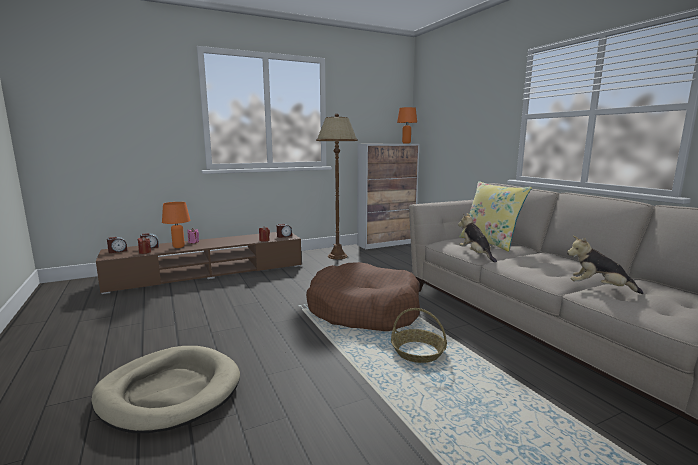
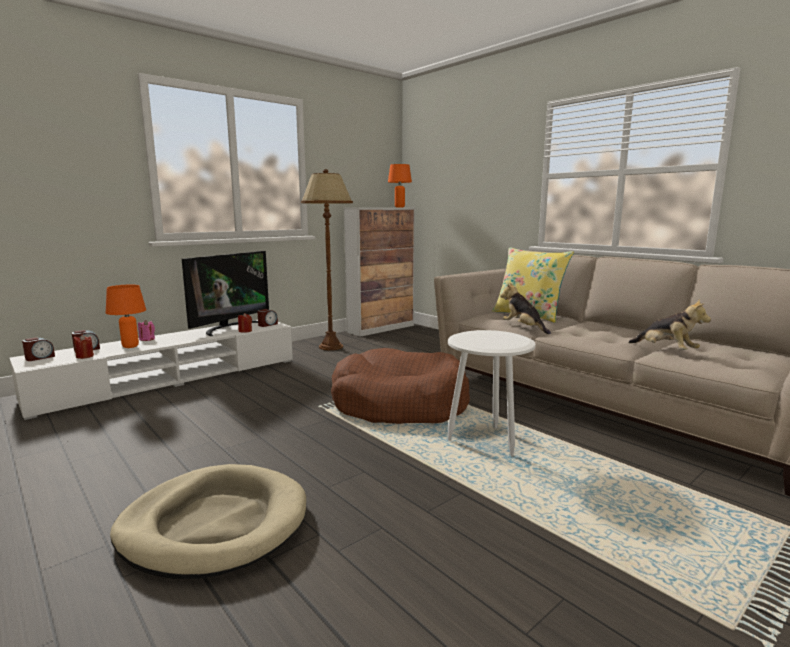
camera: 15 degrees left, 0 degrees up
brown tv stand [96,232,302,294] -> white tv stand [9,320,293,420]
basket [391,308,447,363] -> white side table [448,330,536,456]
plush toy [567,236,643,294] -> plush toy turned 135 degrees counterclockwise [628,299,711,350]
none -> television [182,251,269,336]

